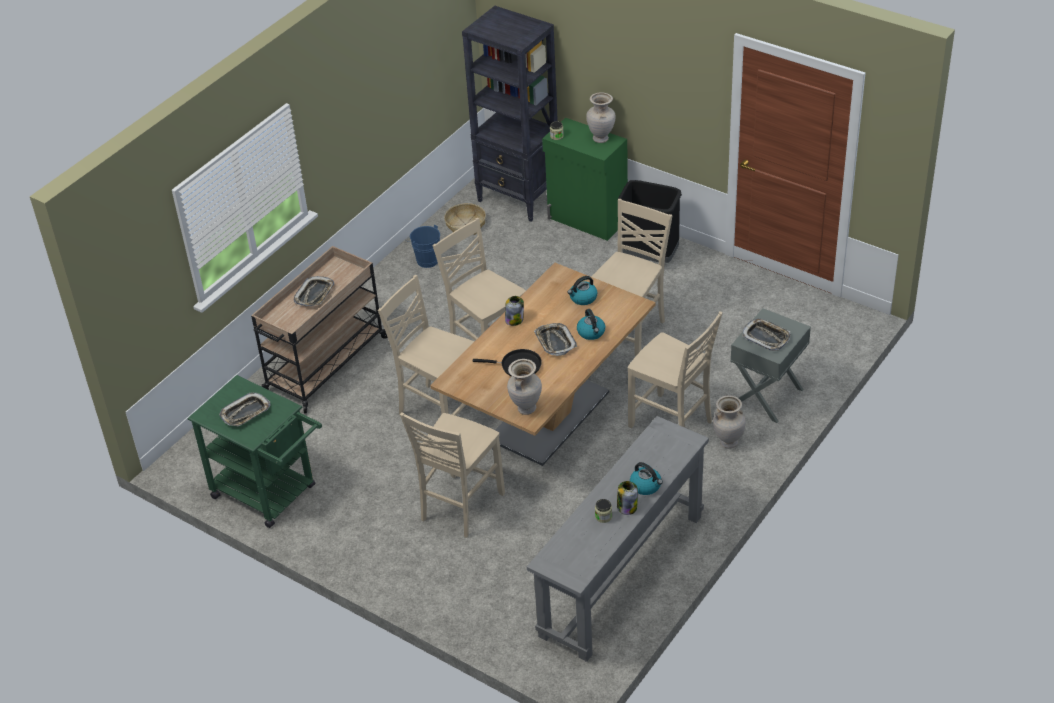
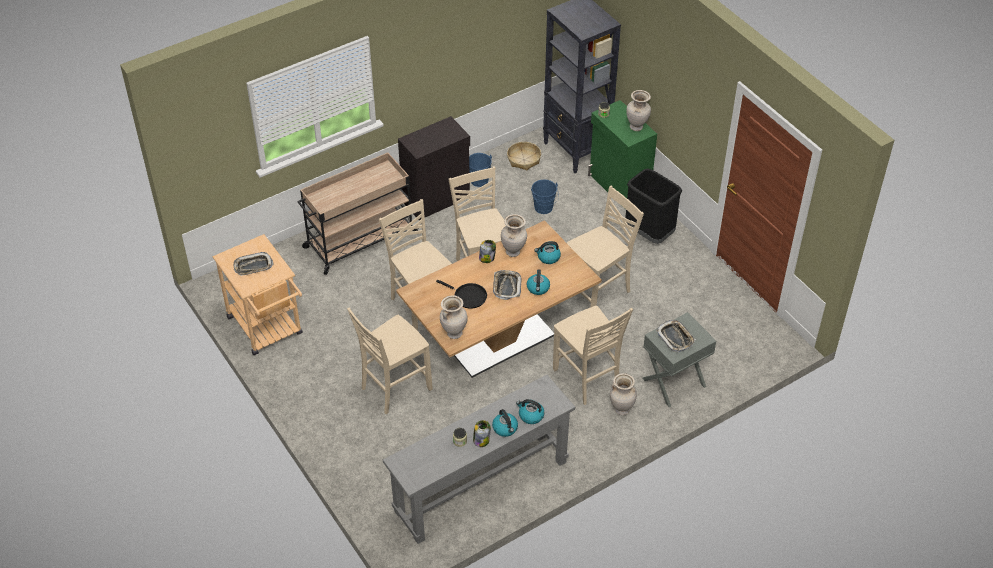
camera: 20 degrees right, 5 degrees up
green cart [187,375,322,528] -> beige cart [212,234,303,355]
tray [294,276,334,307] -> none
none -> black cabinet [398,116,470,220]
none -> beige vase [501,214,527,257]
none -> kettle [516,399,544,424]
none -> blue bucket [531,179,559,214]

